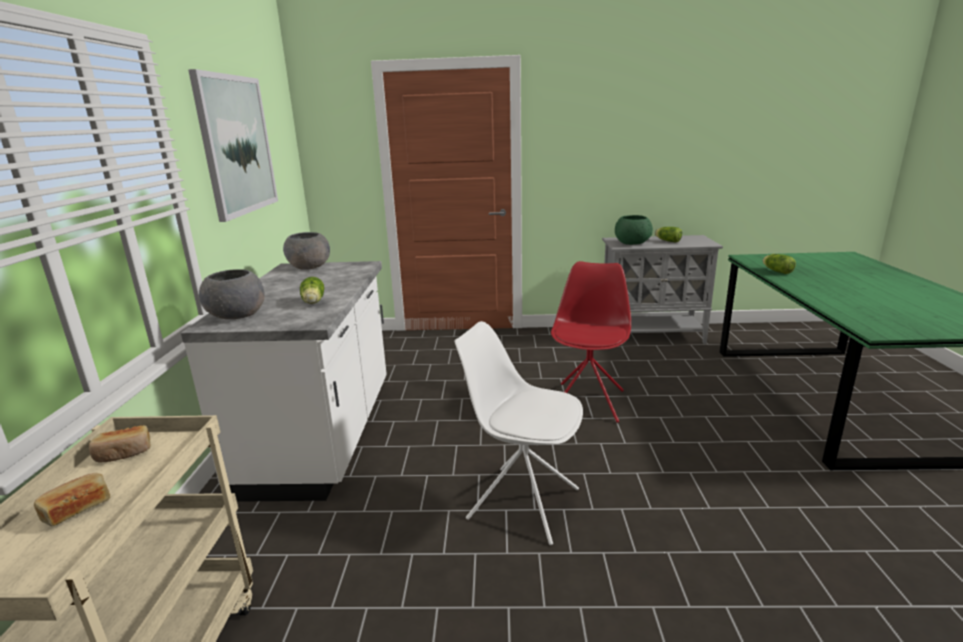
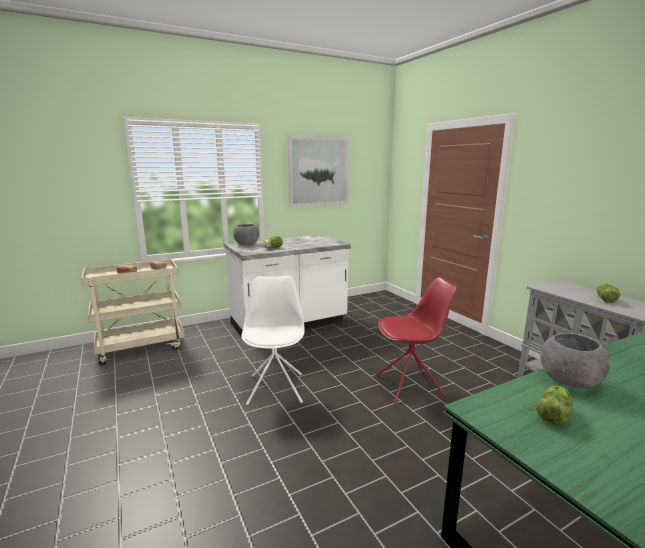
camera: 60 degrees right, 5 degrees down
grey bowl [283,232,330,270] -> grey bowl moved to [540,333,610,388]
green bowl [615,215,653,245] -> none
lettuce [763,254,796,274] -> lettuce moved to [536,386,573,425]

